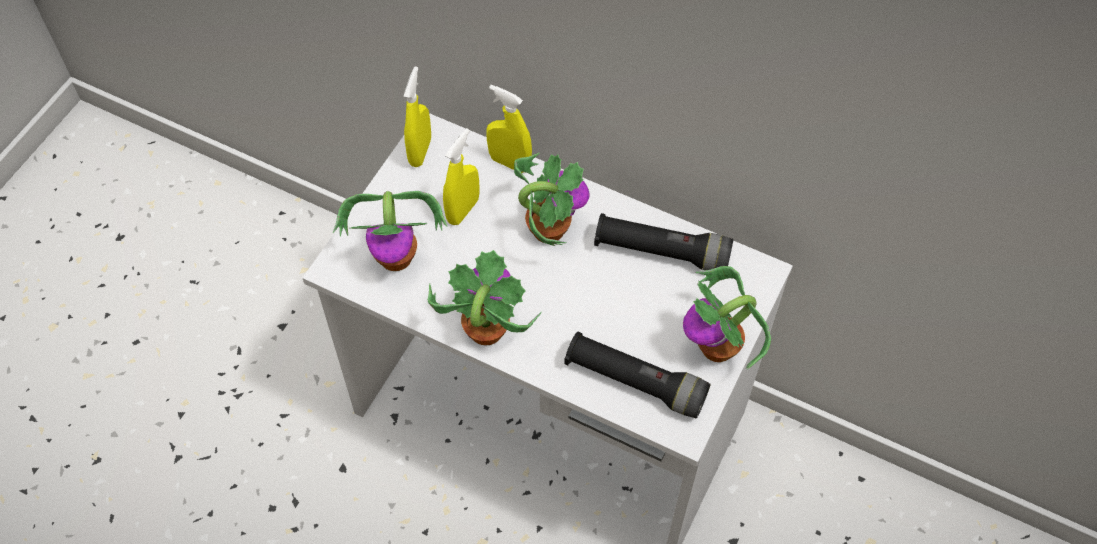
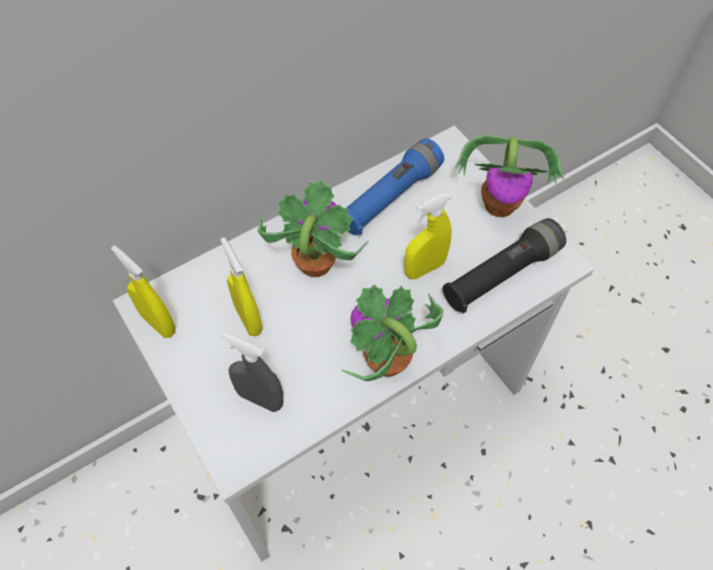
camera: 60 degrees left, 0 degrees up
potted plant [333,191,447,271] -> grey spray bottle [222,332,283,412]
yellow spray bottle [486,84,532,173] -> yellow spray bottle moved to [404,193,452,279]
black flashlight [594,213,734,271] -> blue flashlight [346,138,444,236]

